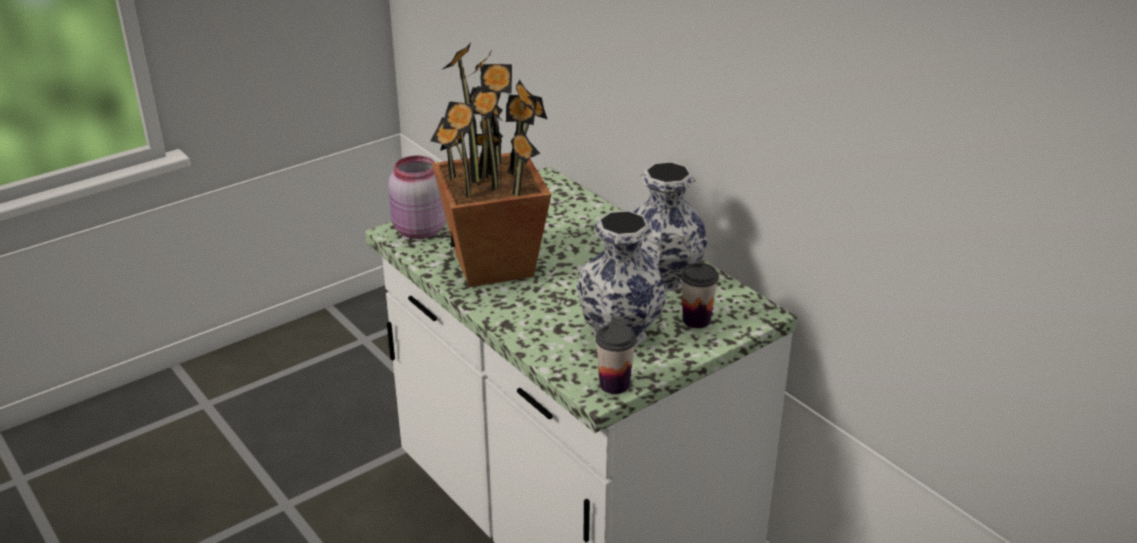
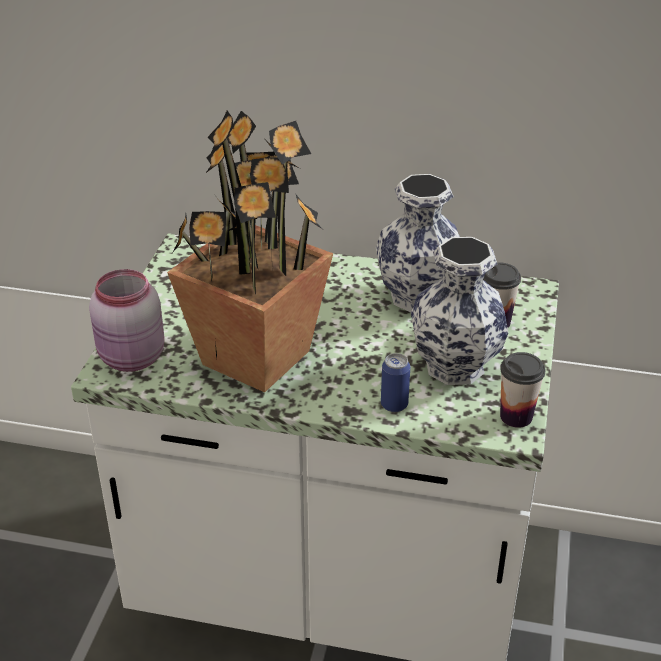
camera: 40 degrees left, 5 degrees up
none -> can [381,353,410,412]

